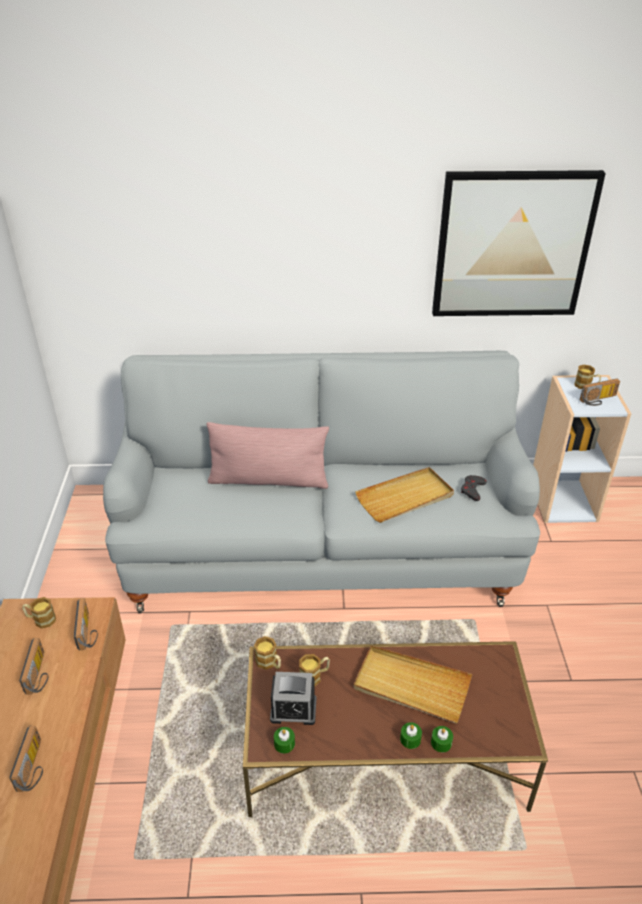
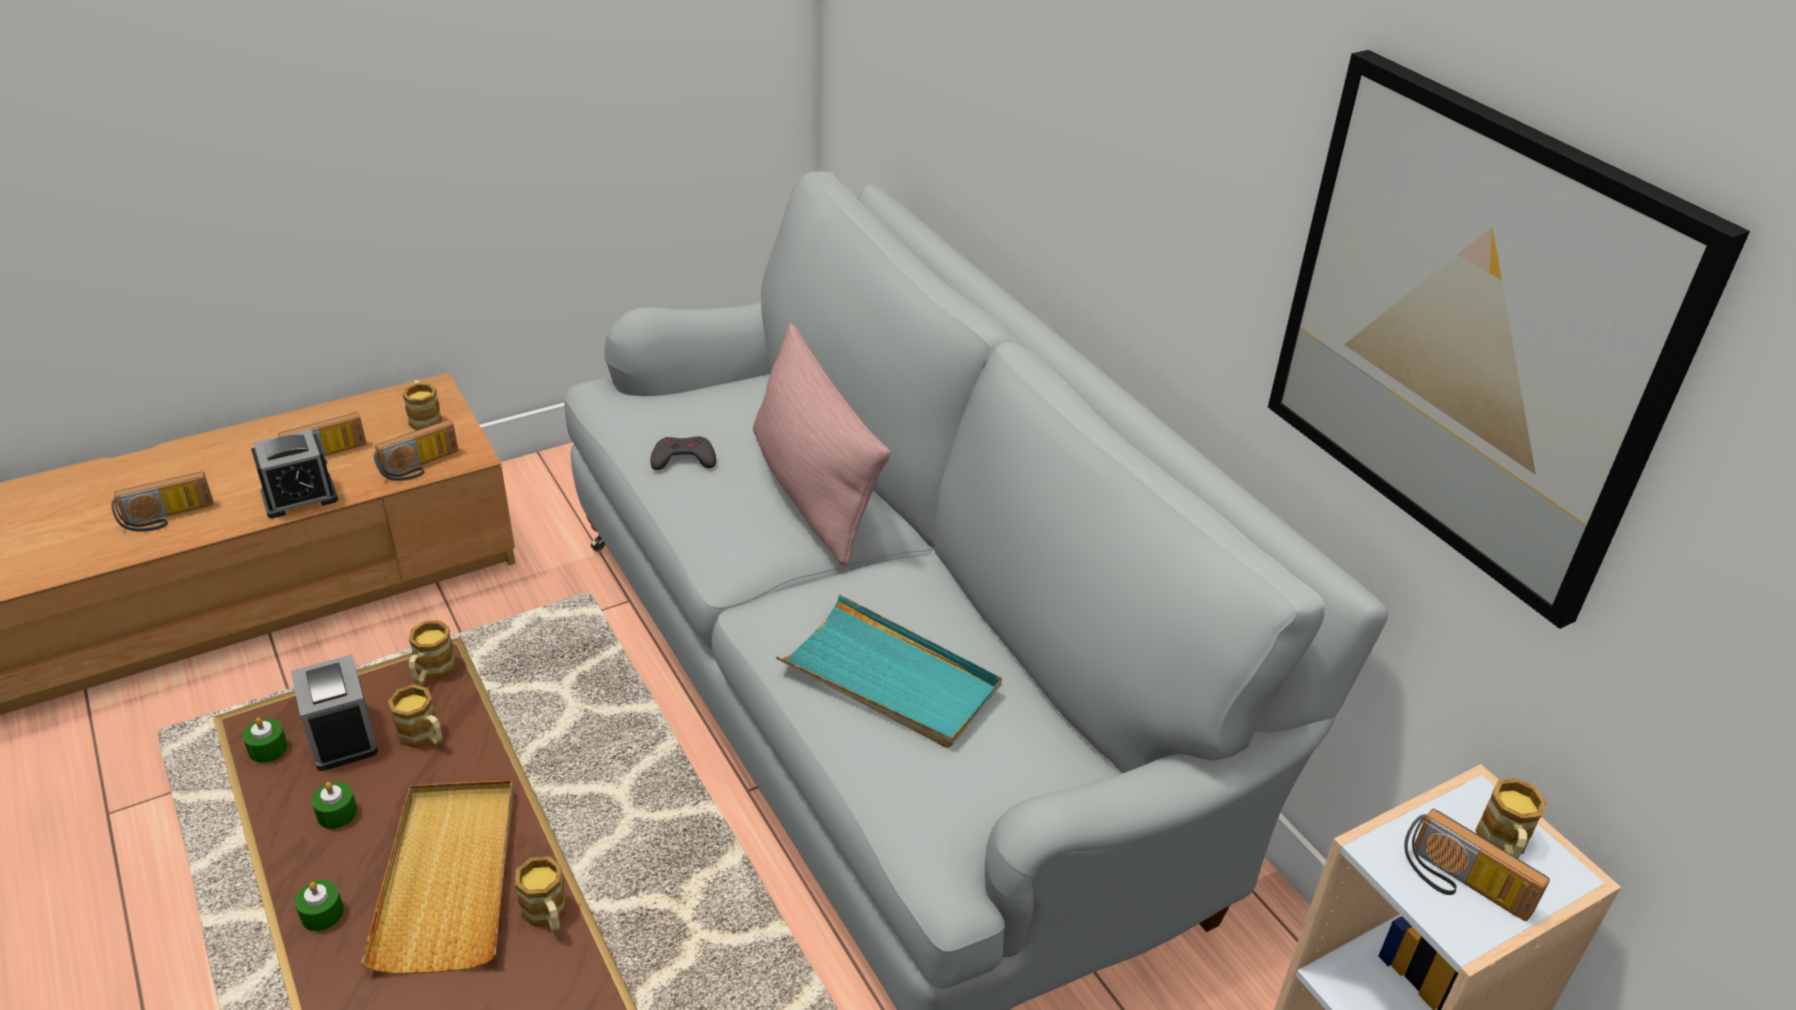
camera: 60 degrees right, 0 degrees up
beige tray [355,467,454,523] -> turquoise tray [776,595,1002,748]
green candle [431,726,453,753] -> green candle moved to [312,782,357,829]
grey game controller [461,475,487,501] -> grey game controller moved to [650,436,716,470]
none -> alarm clock [251,429,338,518]
none -> mug [515,856,567,932]

